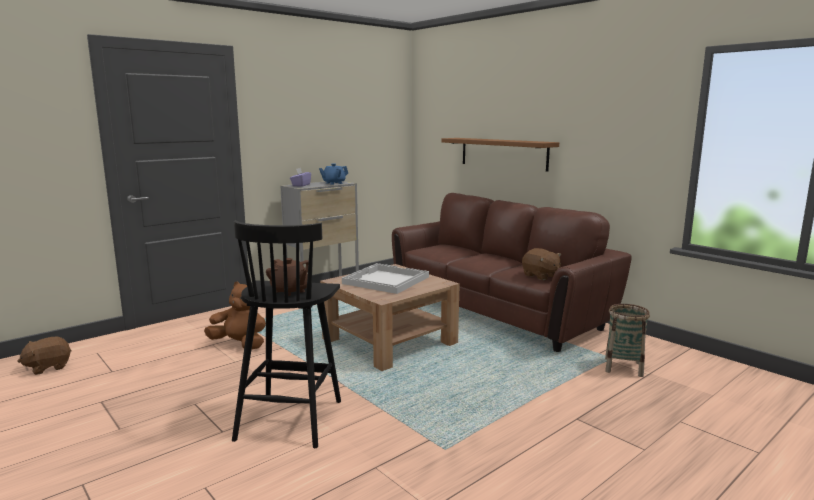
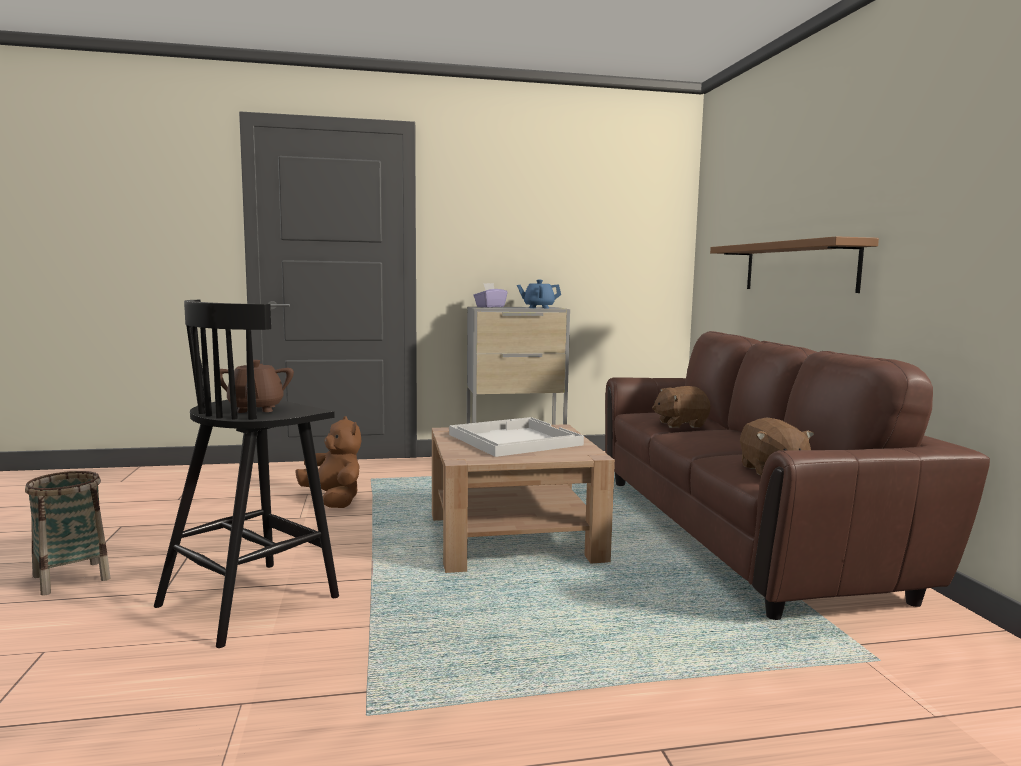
camera: 30 degrees right, 5 degrees down
brown plush toy [17,336,72,375] -> brown plush toy moved to [652,386,711,428]
basket [605,304,650,377] -> basket moved to [25,471,110,596]

